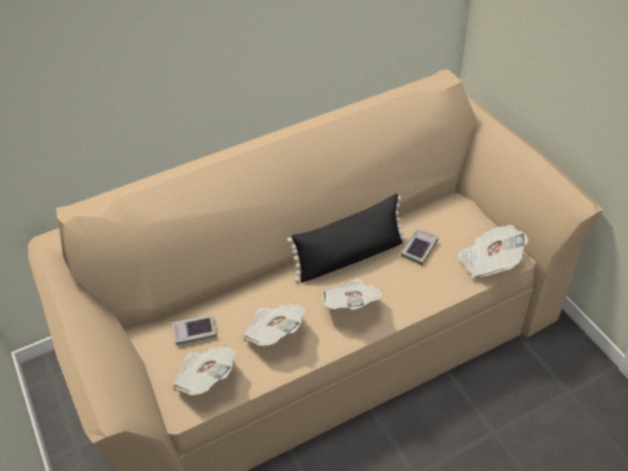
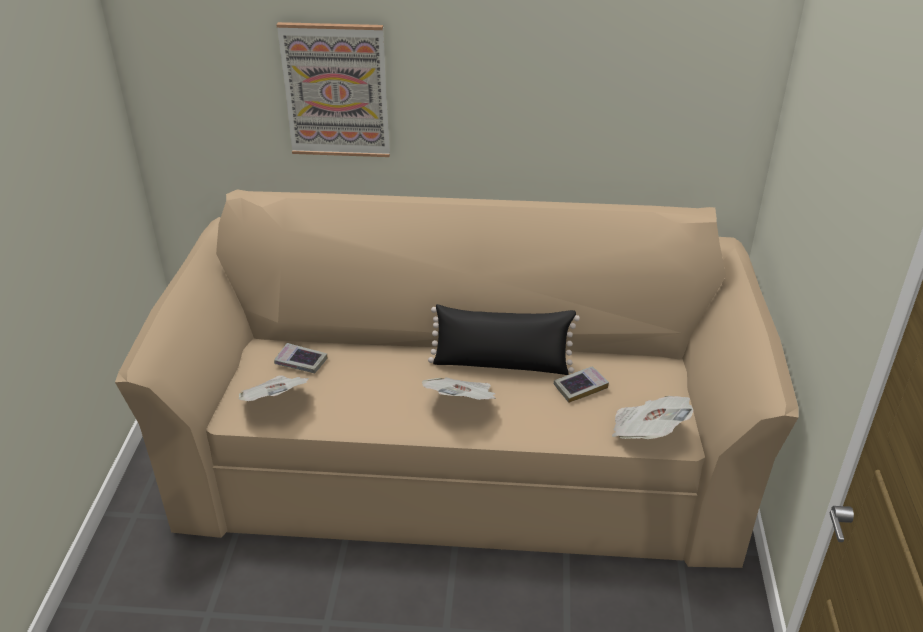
camera: 30 degrees right, 10 degrees down
newspaper [242,303,306,346] -> none
none -> picture [277,22,390,157]

